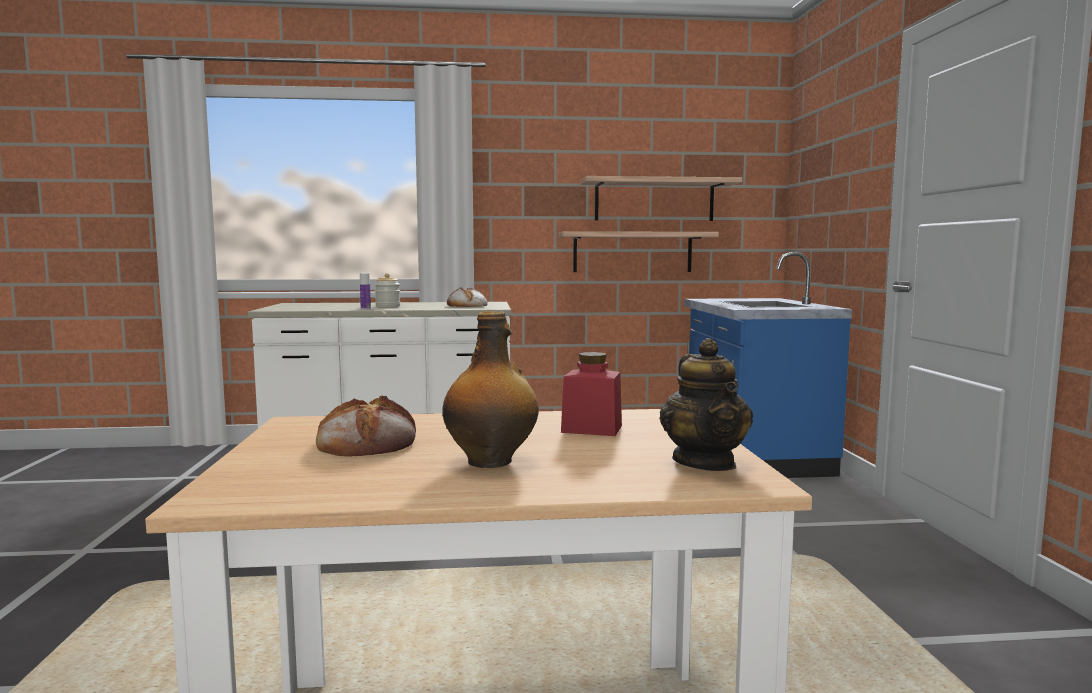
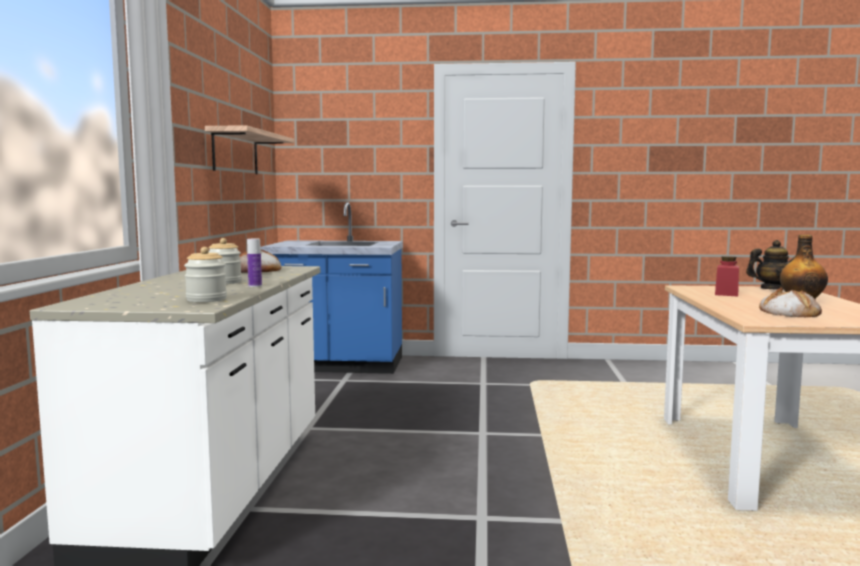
camera: 80 degrees left, 0 degrees up
shelf [559,231,719,272] -> none
none -> jar [184,247,227,302]

